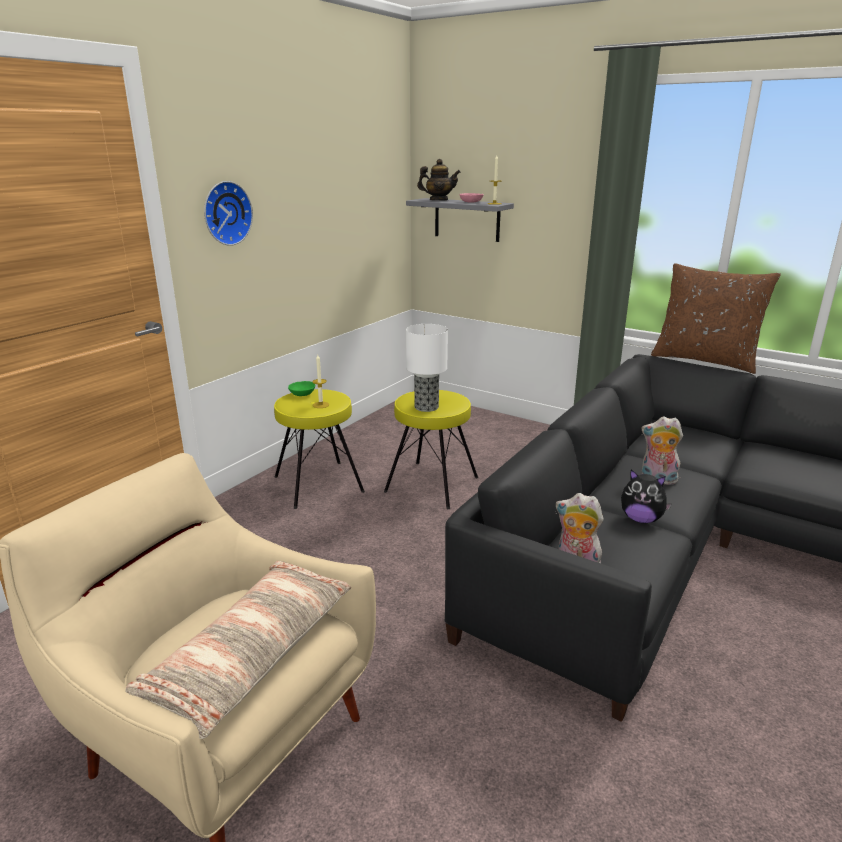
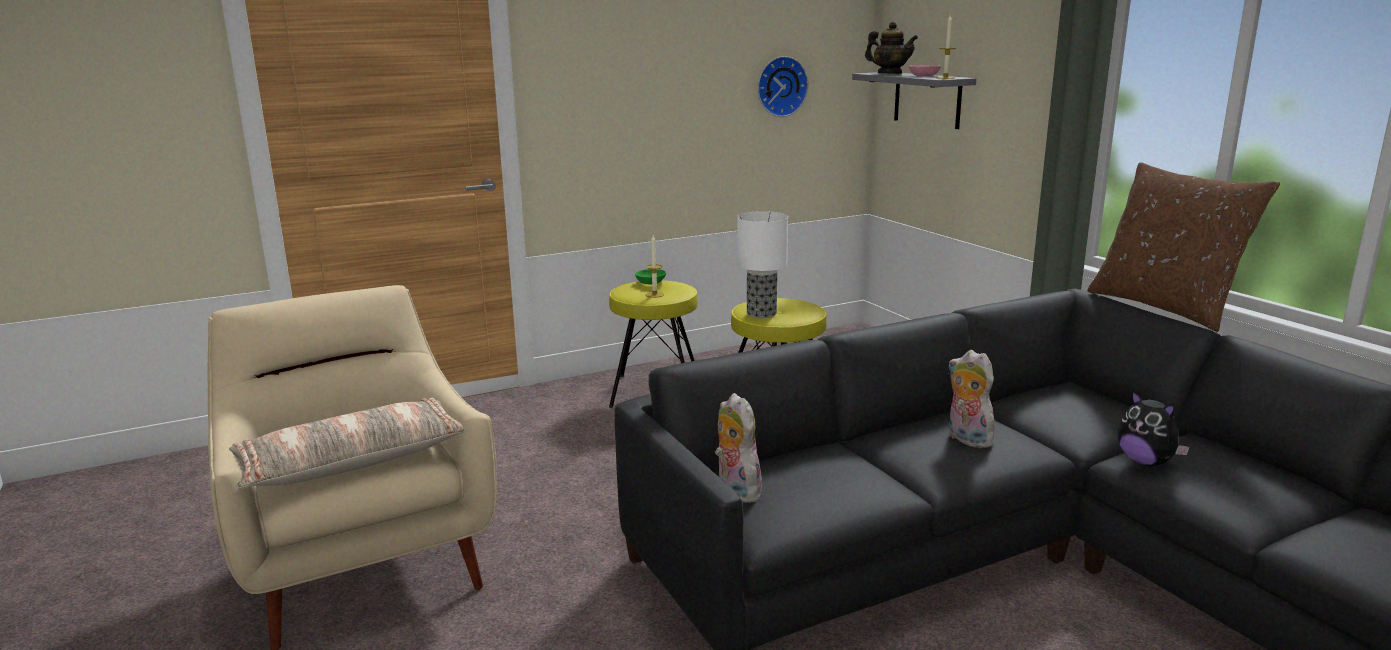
camera: 30 degrees right, 5 degrees down
wall clock [204,181,253,246] -> wall clock moved to [758,56,808,117]
plush toy [621,470,672,523] -> plush toy moved to [1118,390,1190,466]

